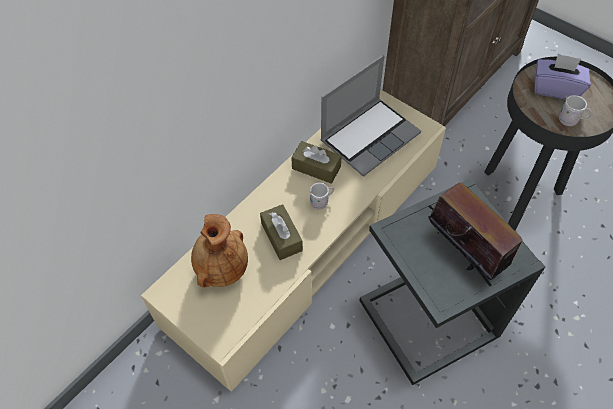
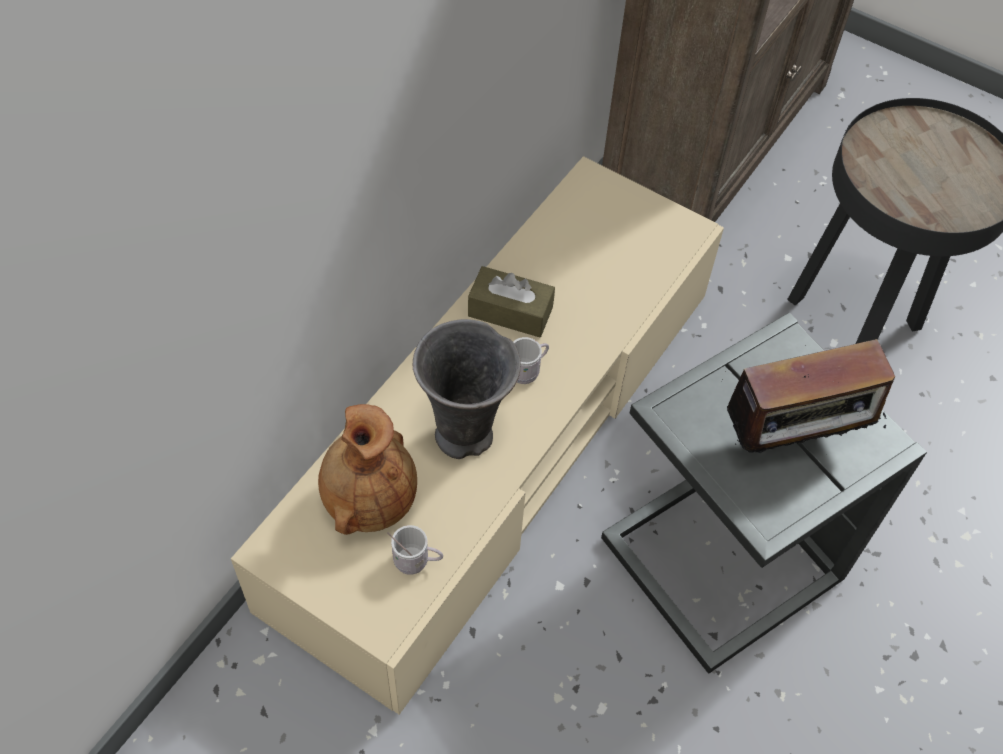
camera: 10 degrees left, 0 degrees up
brown tissue box [260,204,303,260] -> grey vase [413,319,521,459]
laptop [320,55,421,177] -> none
radio [428,183,522,280] -> radio turned 120 degrees clockwise [722,339,895,466]
purple tissue box [534,54,591,100] -> none
white mug [559,95,593,126] -> white mug moved to [387,525,443,575]

